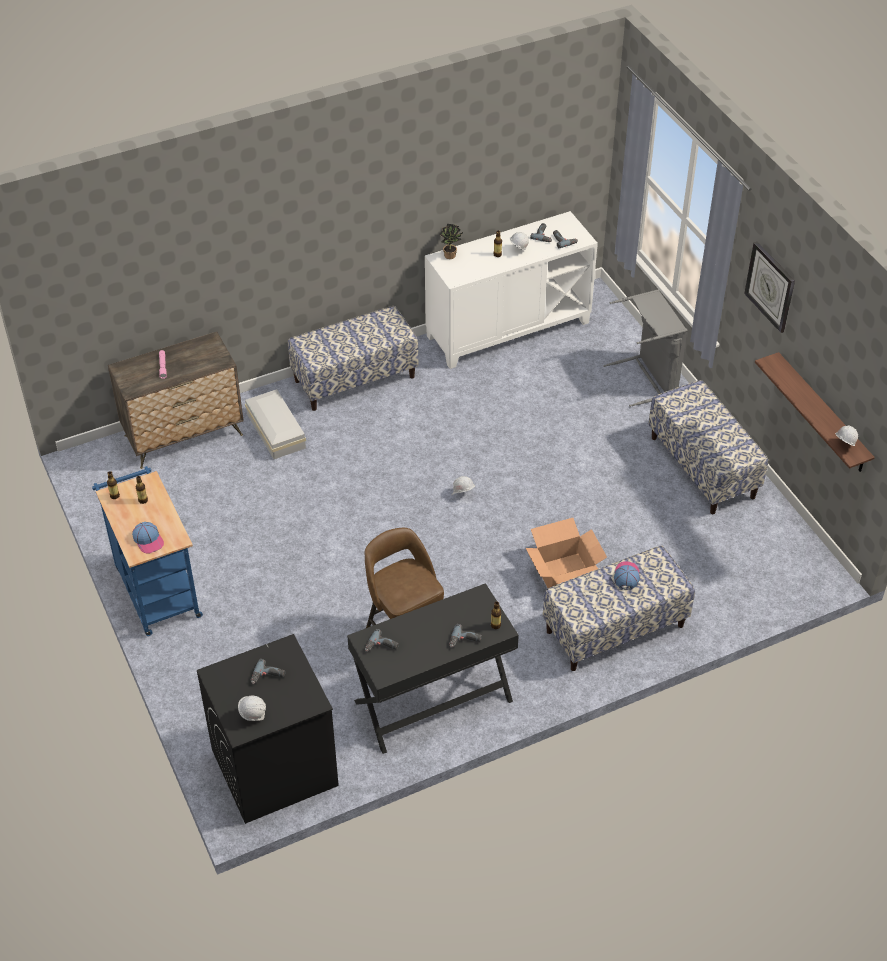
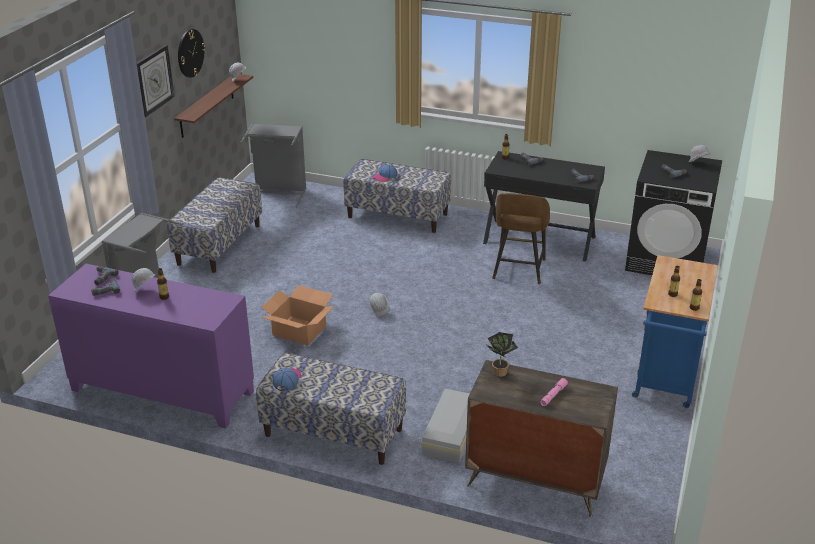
camera: 135 degrees left, 15 degrees down
cap [132,522,164,553] -> cap moved to [273,368,301,391]
white cabinet [425,211,598,369] -> purple cabinet [48,264,254,429]
potted plant [439,224,463,259] -> potted plant moved to [487,332,518,377]
cardboard box [526,518,607,588] -> cardboard box moved to [261,285,334,346]
none -> wall clock [178,29,206,78]
none -> grey laundry basket [241,123,306,208]

